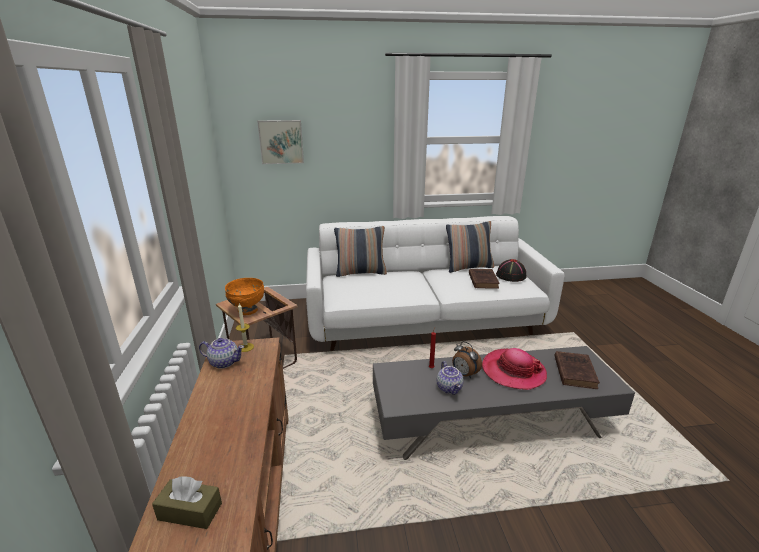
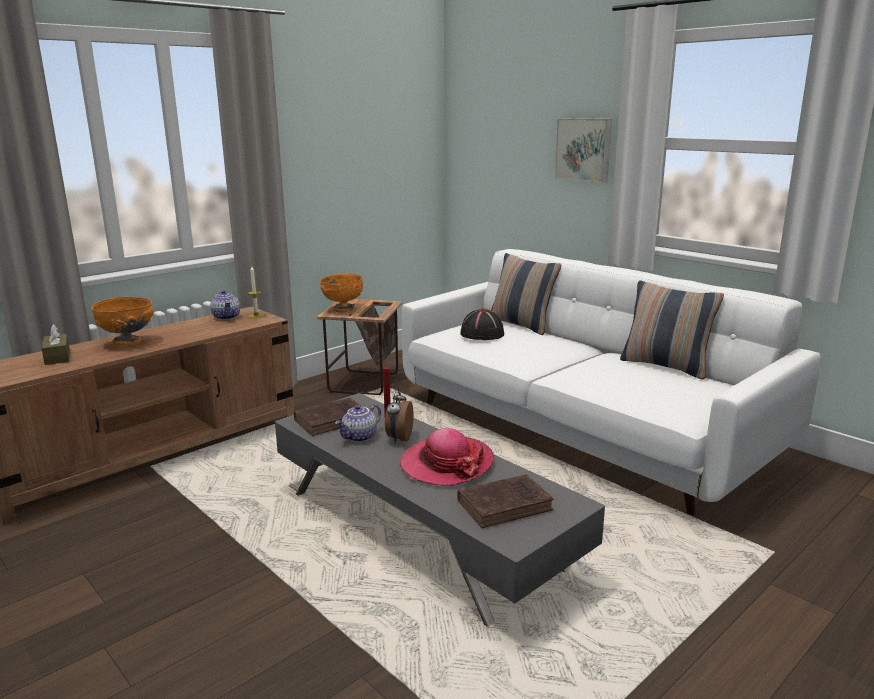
camera: 55 degrees right, 5 degrees down
picture [257,120,304,164] -> picture moved to [554,118,612,183]
brown book [469,269,500,289] -> brown book moved to [294,398,362,436]
black hat [496,259,527,282] -> black hat moved to [460,309,504,340]
none -> orange bowl [91,297,153,345]

